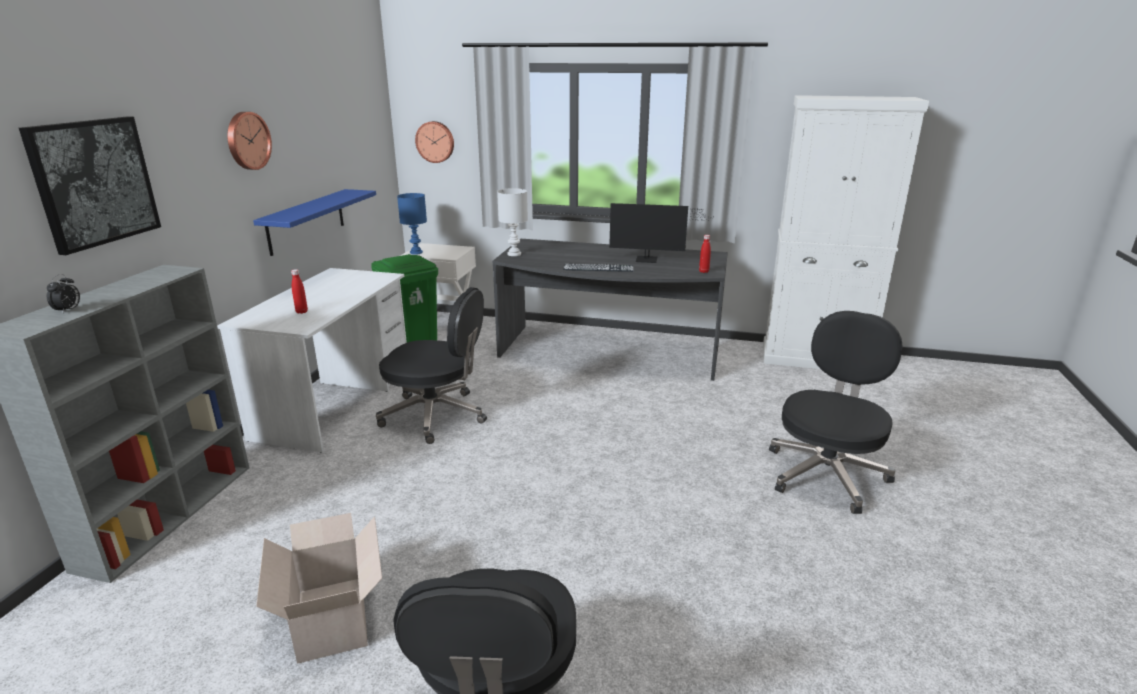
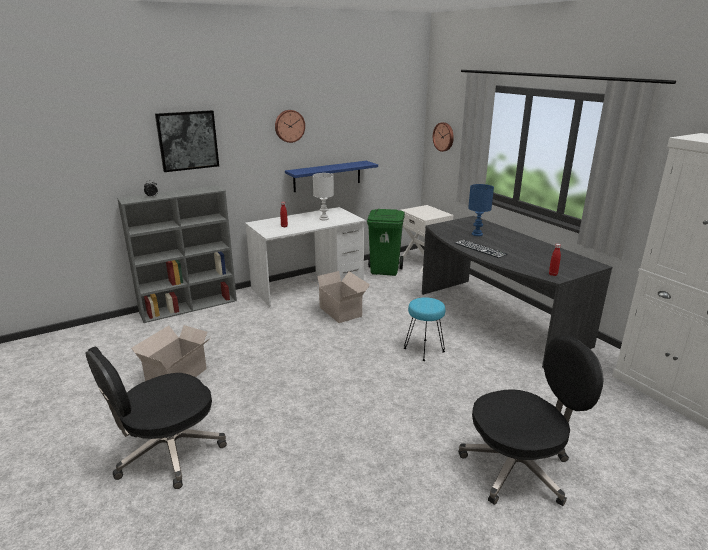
camera: 45 degrees right, 0 degrees up
black office chair [376,287,487,444] -> cardboard box [314,271,370,323]
blue table lamp [397,193,427,255] -> blue table lamp moved to [468,184,494,236]
white table lamp [497,188,528,256] -> white table lamp moved to [313,173,334,220]
monitor [609,203,714,263] -> none
none -> turquoise stool [404,297,445,361]

